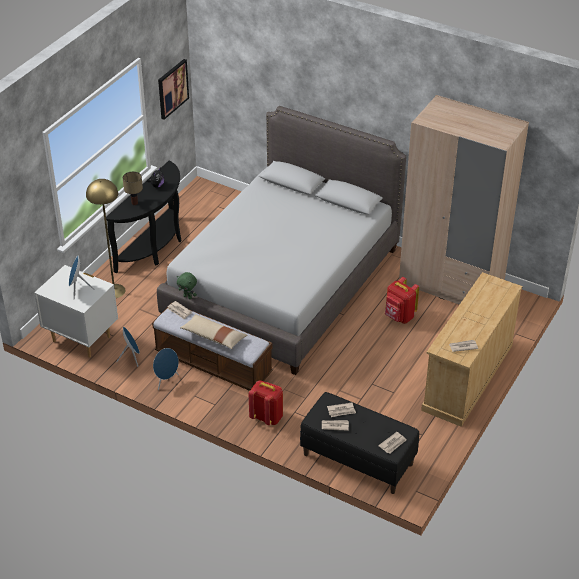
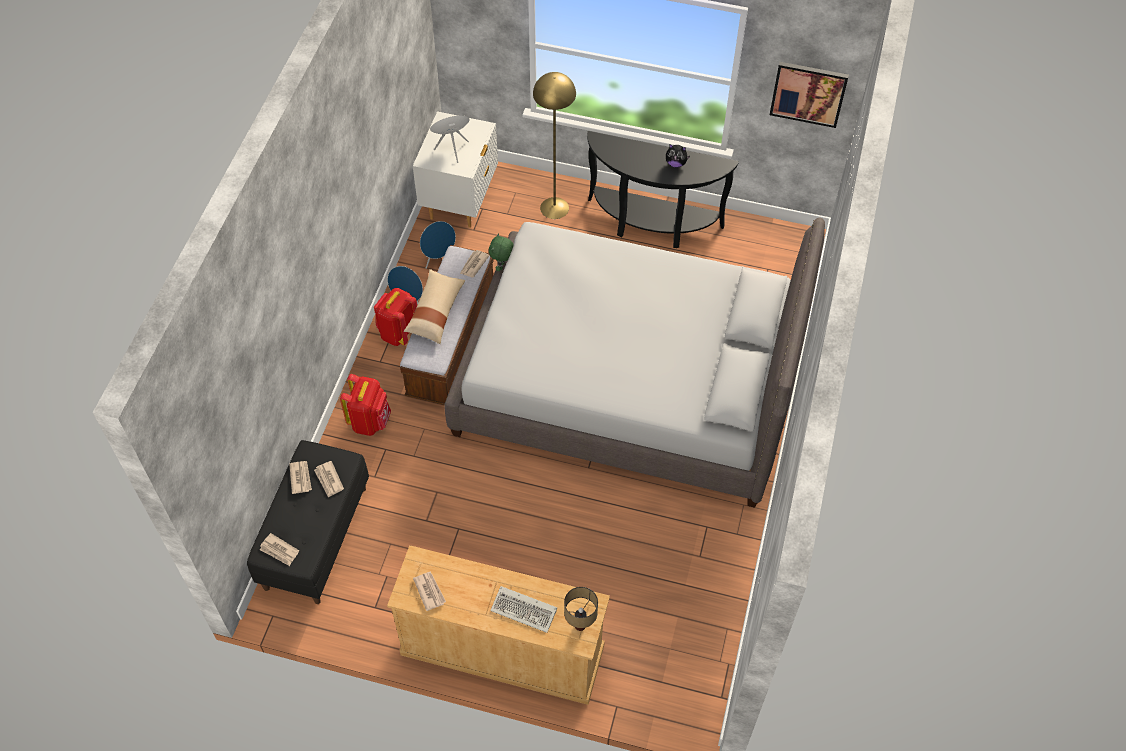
camera: 75 degrees right, 15 degrees up
table lamp [123,172,143,205] -> table lamp moved to [564,587,598,631]
red backpack [385,277,419,324] -> red backpack moved to [374,288,417,346]
beige wardrobe [399,95,529,305] -> none
none -> keyboard [490,586,557,633]

